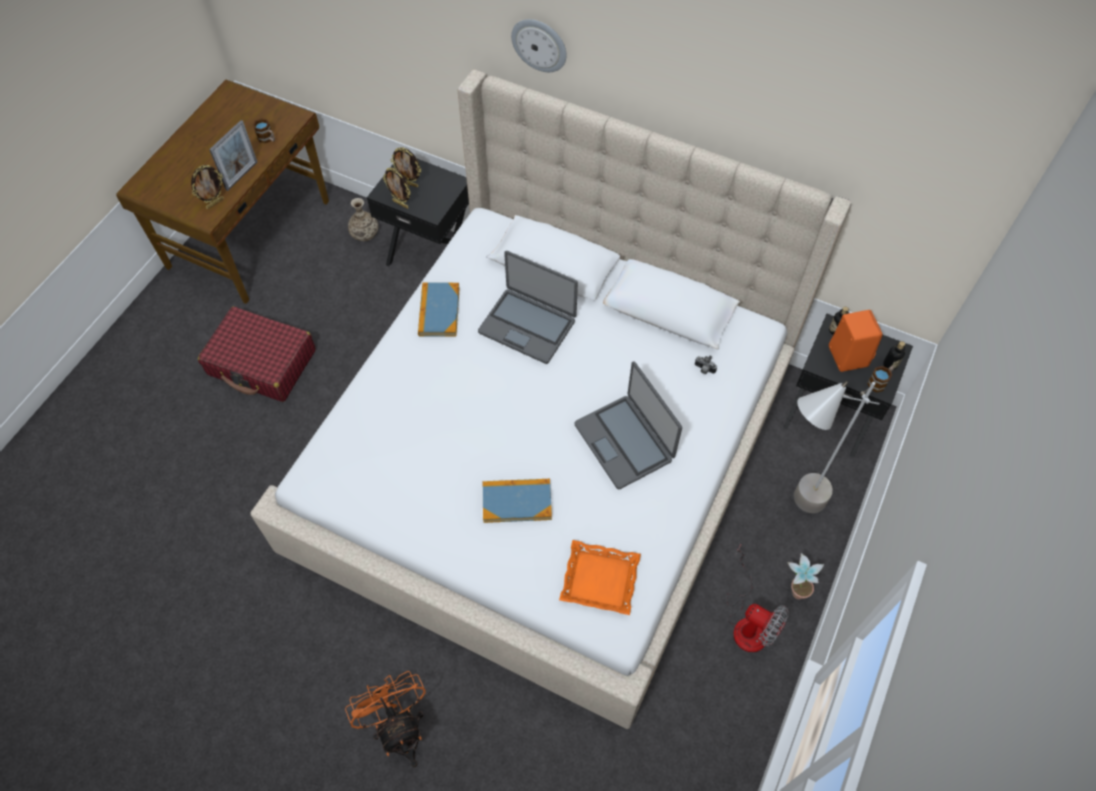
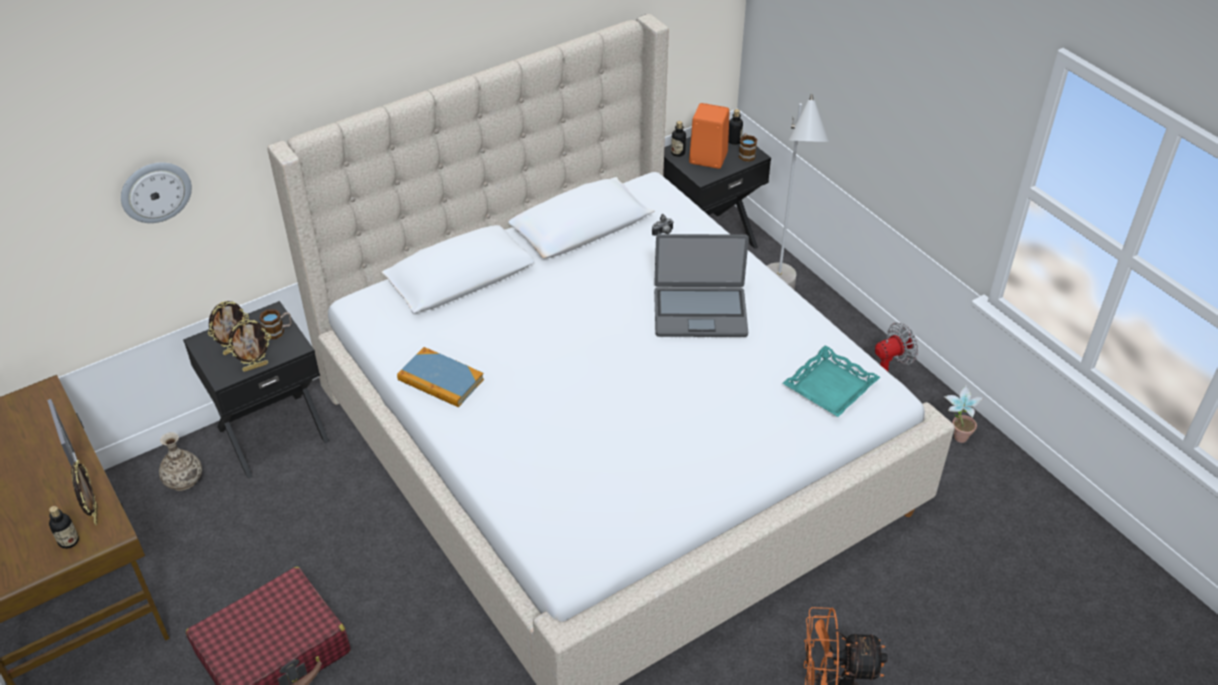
camera: 60 degrees left, 15 degrees down
mug [253,118,275,143] -> mug moved to [259,309,292,339]
laptop [478,251,578,364] -> none
book [483,479,552,523] -> none
wall clock [511,19,567,72] -> wall clock moved to [121,162,192,223]
orange tray [559,540,641,615] -> turquoise tray [782,345,880,417]
potted plant [787,553,824,599] -> potted plant moved to [943,385,984,443]
none -> bottle [49,506,79,549]

